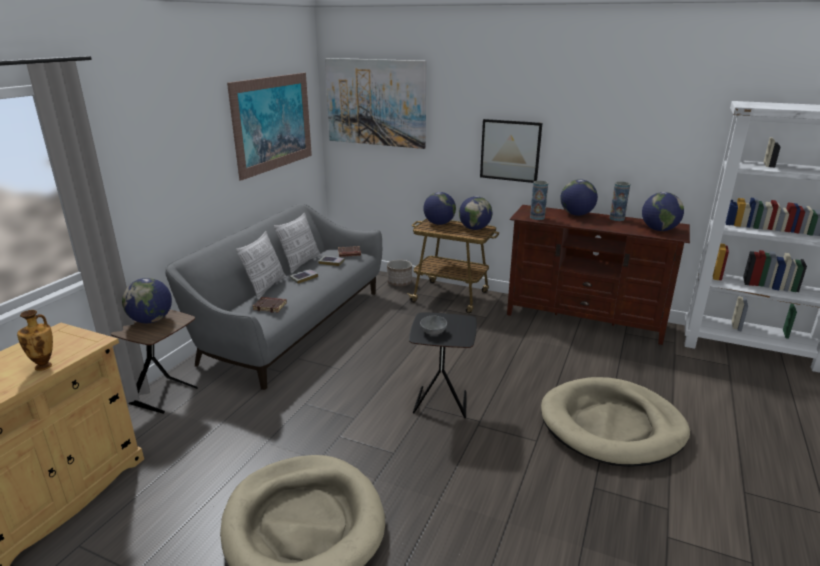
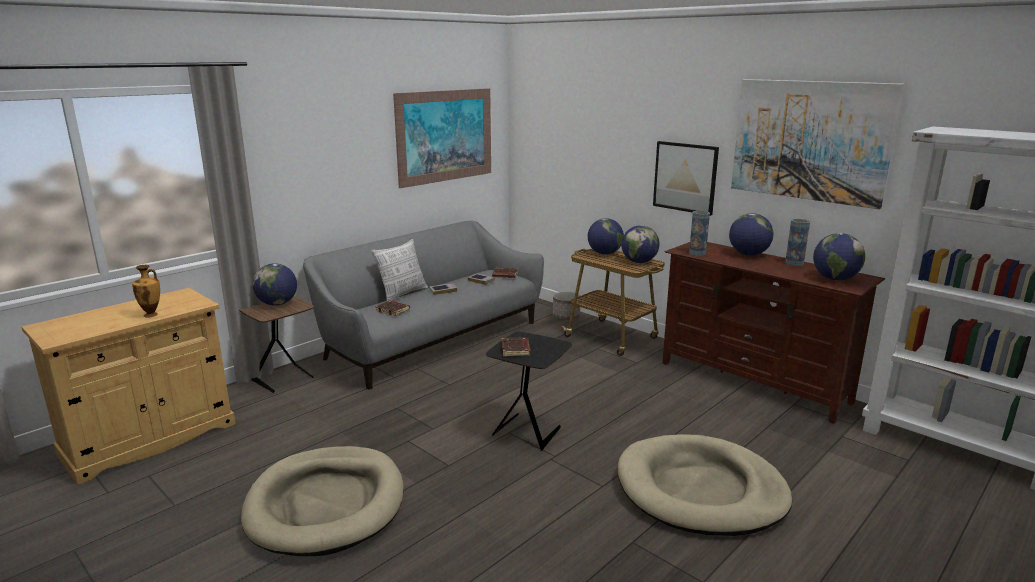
camera: 20 degrees right, 5 degrees down
pillow [274,213,321,273] -> none
picture [325,58,427,149] -> picture moved to [731,79,904,209]
grey bowl [420,315,447,335] -> brown book [501,337,531,356]

